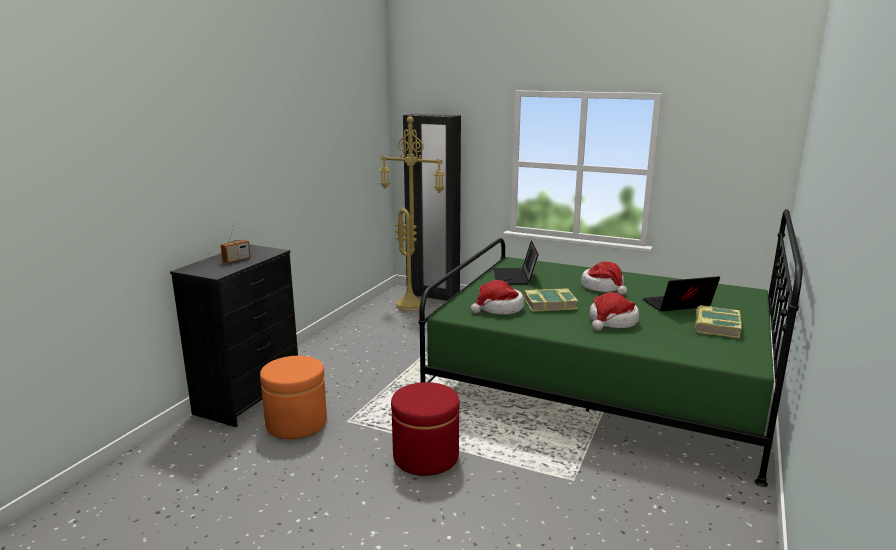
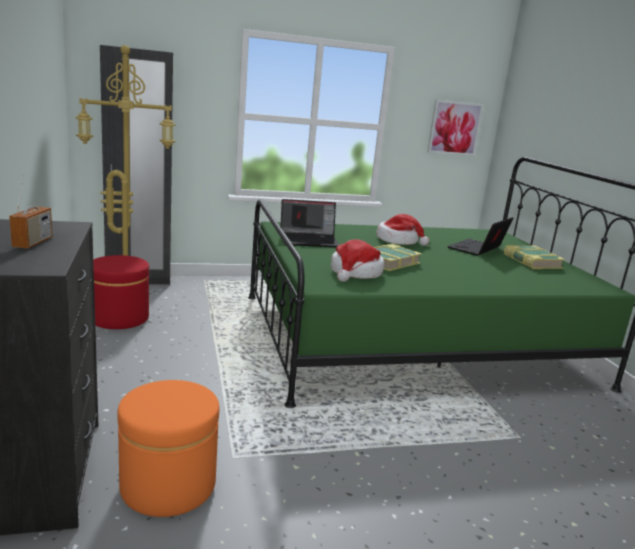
camera: 40 degrees left, 0 degrees up
red ottoman [391,382,460,476] -> red ottoman moved to [93,255,149,329]
laptop [493,241,539,285] -> laptop turned 60 degrees counterclockwise [280,199,339,247]
hat [589,292,639,331] -> none
none -> picture [428,100,484,156]

